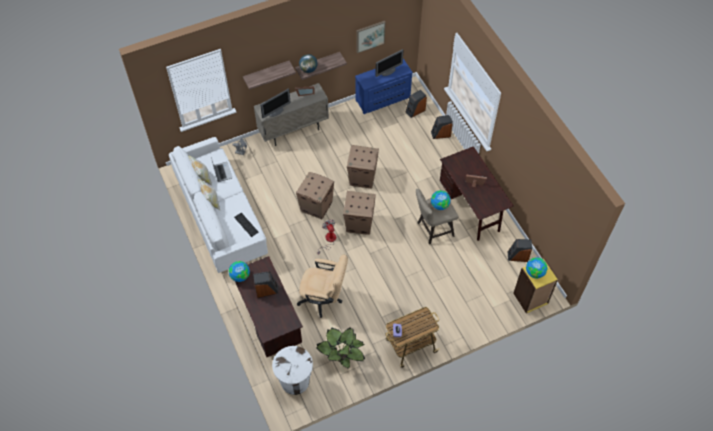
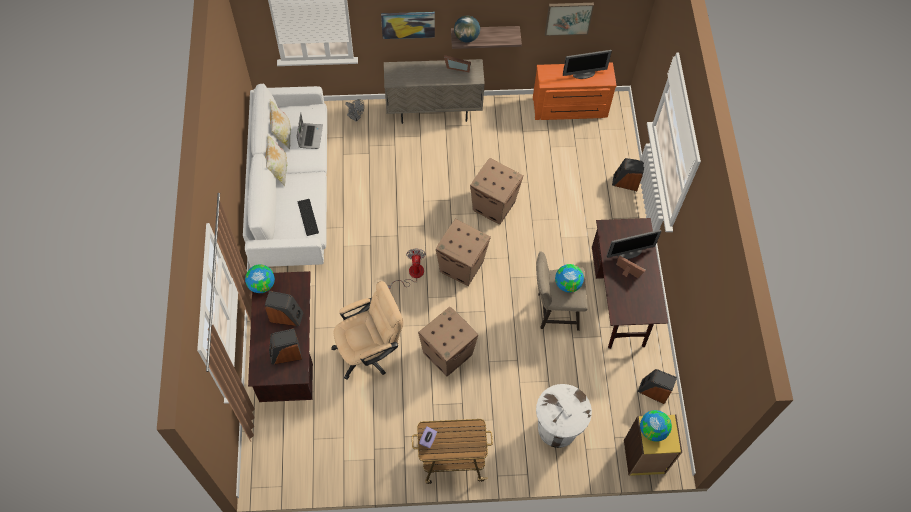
camera: 20 degrees right, 5 degrees up
shelf [243,61,296,90] -> picture [381,12,435,39]
monitor [260,88,291,118] -> monitor moved to [607,230,662,259]
white trash can [272,346,313,395] -> white trash can moved to [536,384,592,448]
cardboard box [296,172,334,219] -> cardboard box moved to [418,307,478,376]
beige office chair [297,254,348,318] -> beige office chair turned 60 degrees counterclockwise [331,281,403,379]
potted plant [316,328,365,368] -> none
blue dresser [355,59,413,114] -> orange dresser [533,62,617,120]
speaker [406,90,427,118] -> speaker moved to [269,328,302,364]

